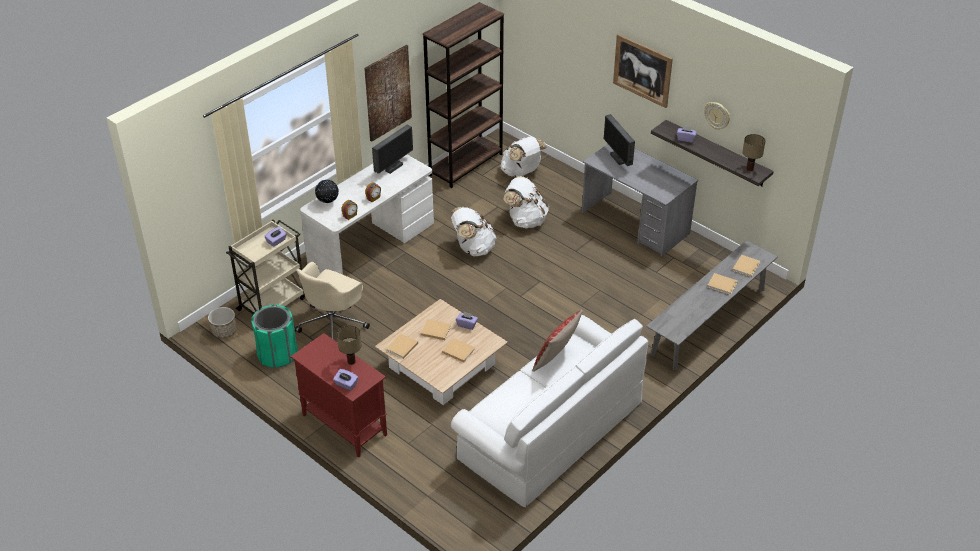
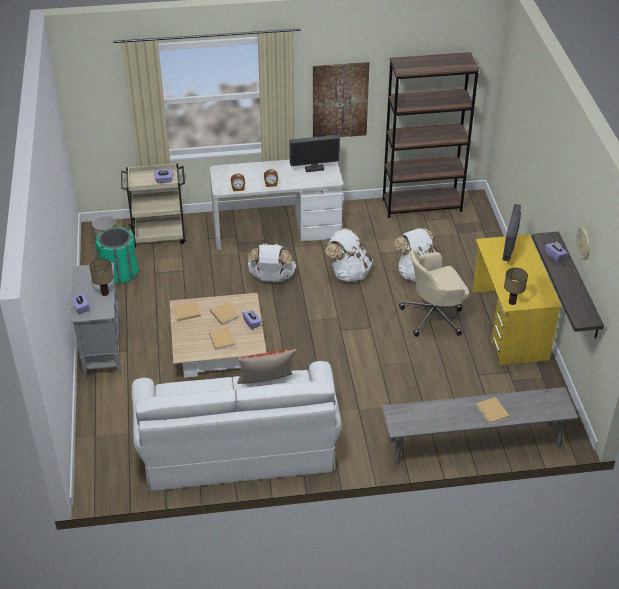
camera: 40 degrees right, 0 degrees up
red cabinet [291,333,387,458] -> grey cabinet [71,263,122,378]
beige office chair [295,262,370,339] -> beige office chair moved to [399,249,469,337]
globe [315,179,339,203] -> none
white backpack [500,137,547,177] -> white backpack moved to [248,243,296,282]
grey desk [582,144,698,256] -> yellow desk [472,234,562,365]
picture [613,34,673,108] -> none
beige book [732,255,760,277] -> none
table lamp [742,134,766,171] -> table lamp moved to [504,268,528,305]

